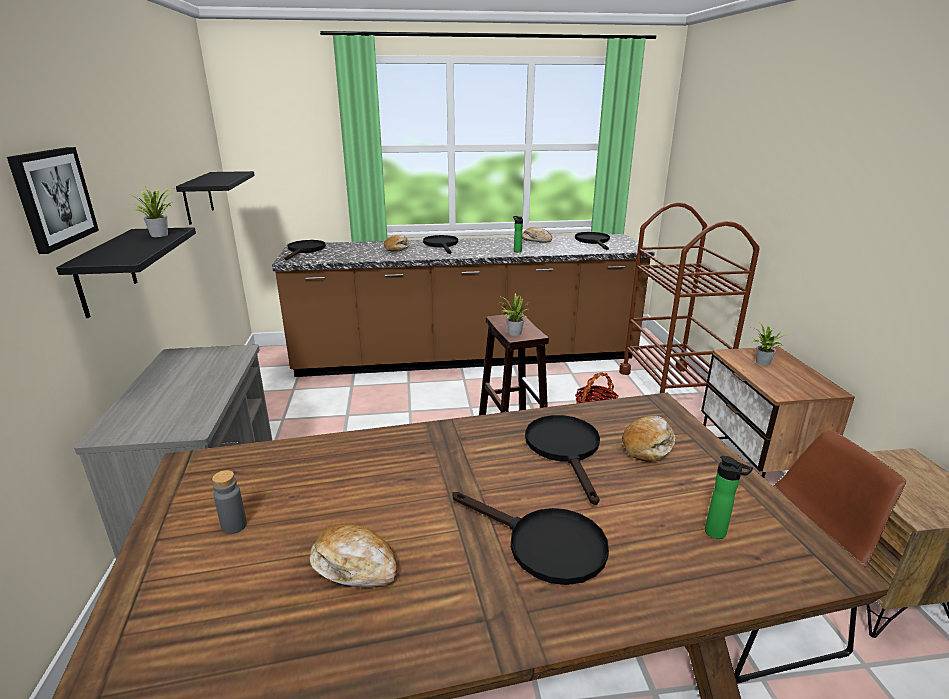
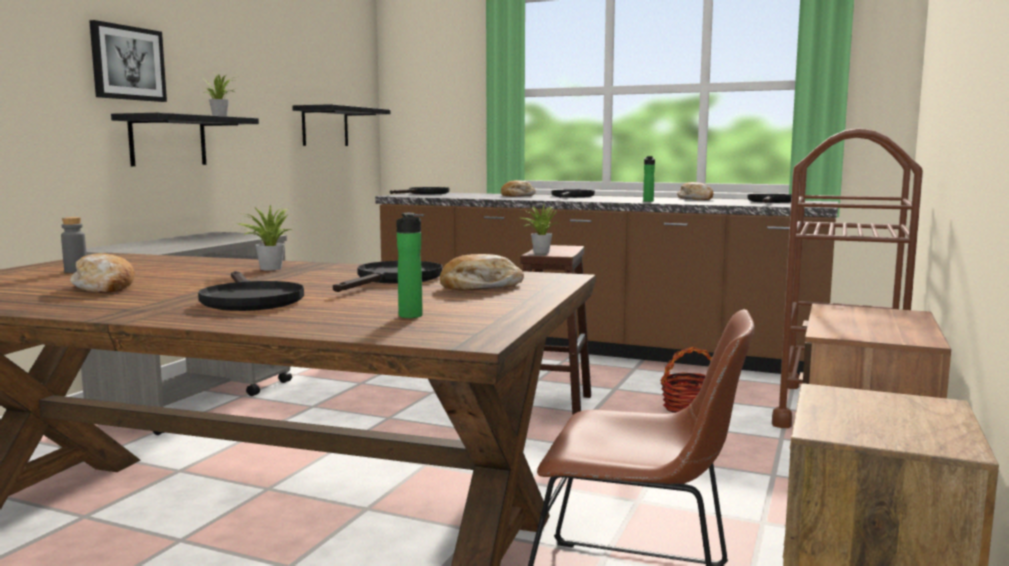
camera: 30 degrees right, 15 degrees down
potted plant [751,323,790,366] -> potted plant moved to [237,205,294,270]

